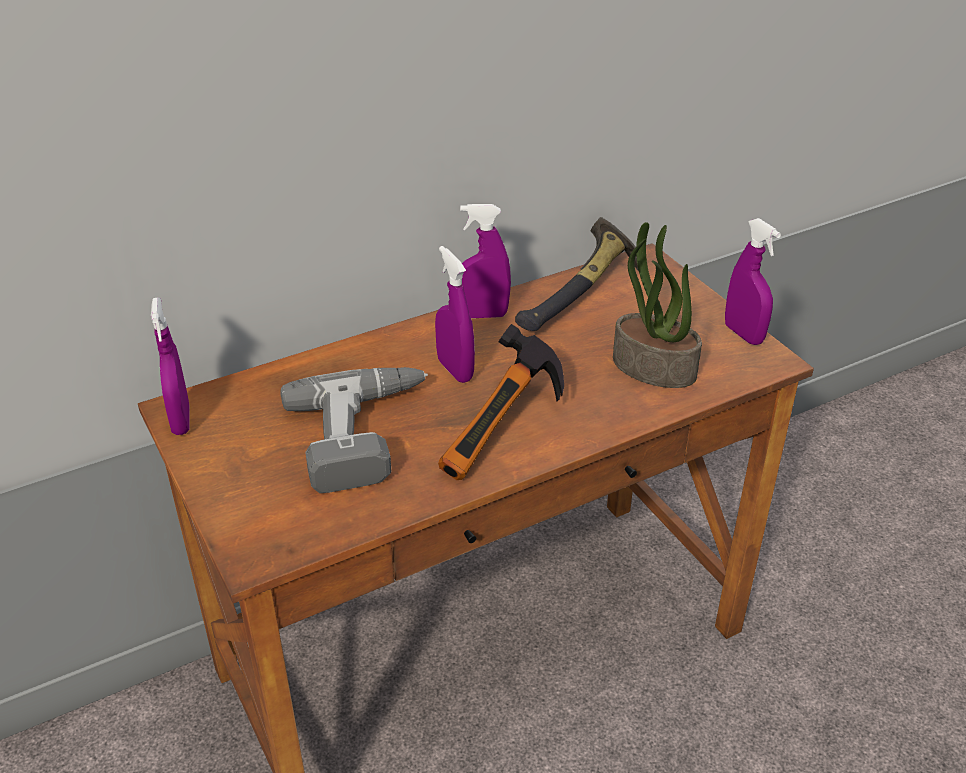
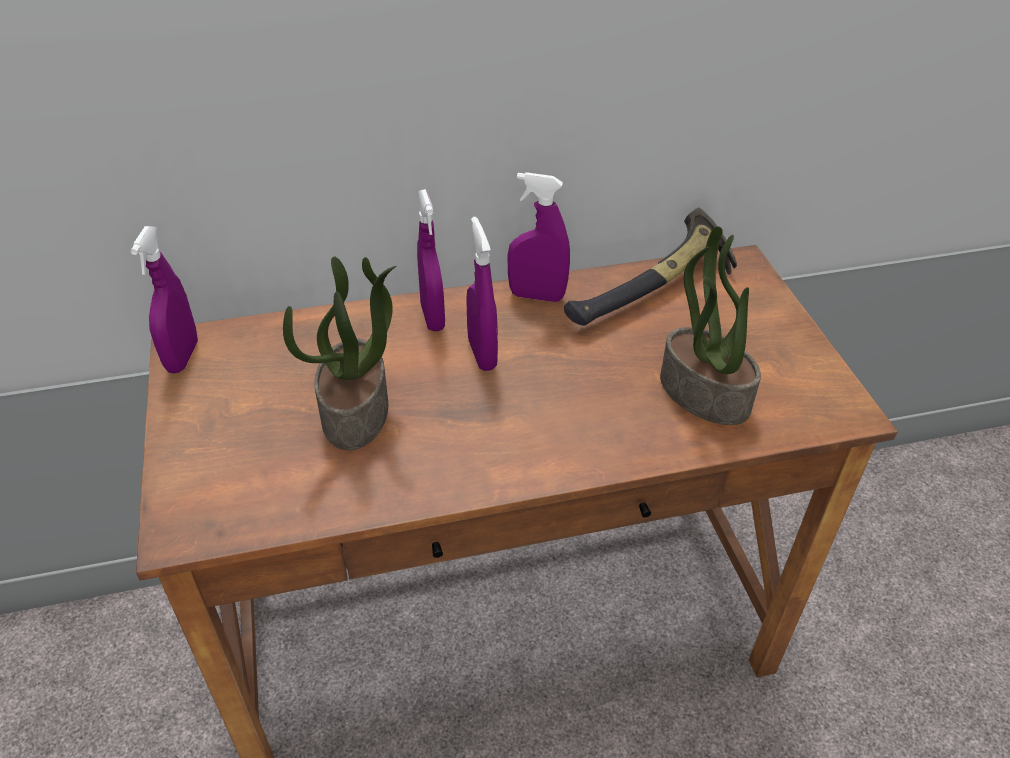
camera: 15 degrees right, 5 degrees up
power drill [280,367,428,493] -> potted plant [283,257,396,450]
hammer [438,324,564,480] -> none
purple spray bottle [725,218,781,345] -> purple spray bottle moved to [417,189,445,331]

